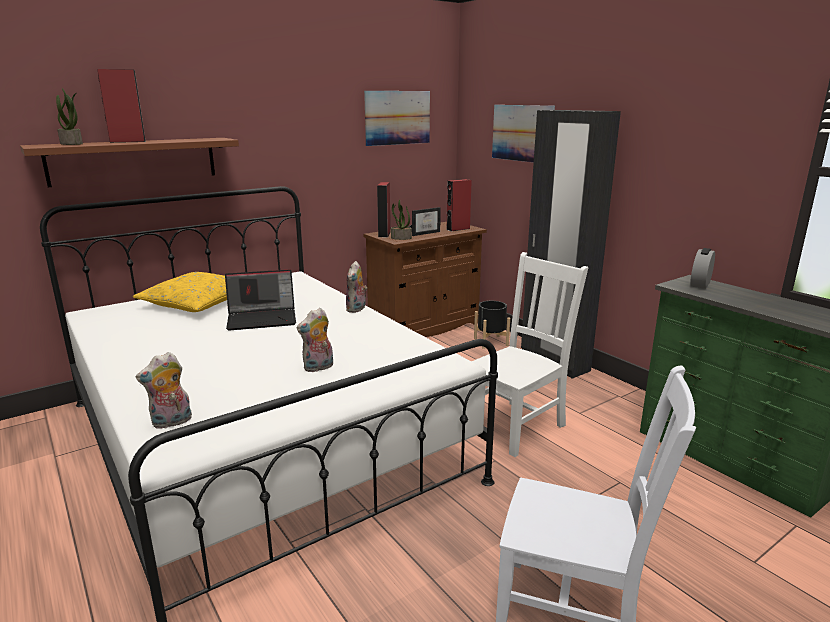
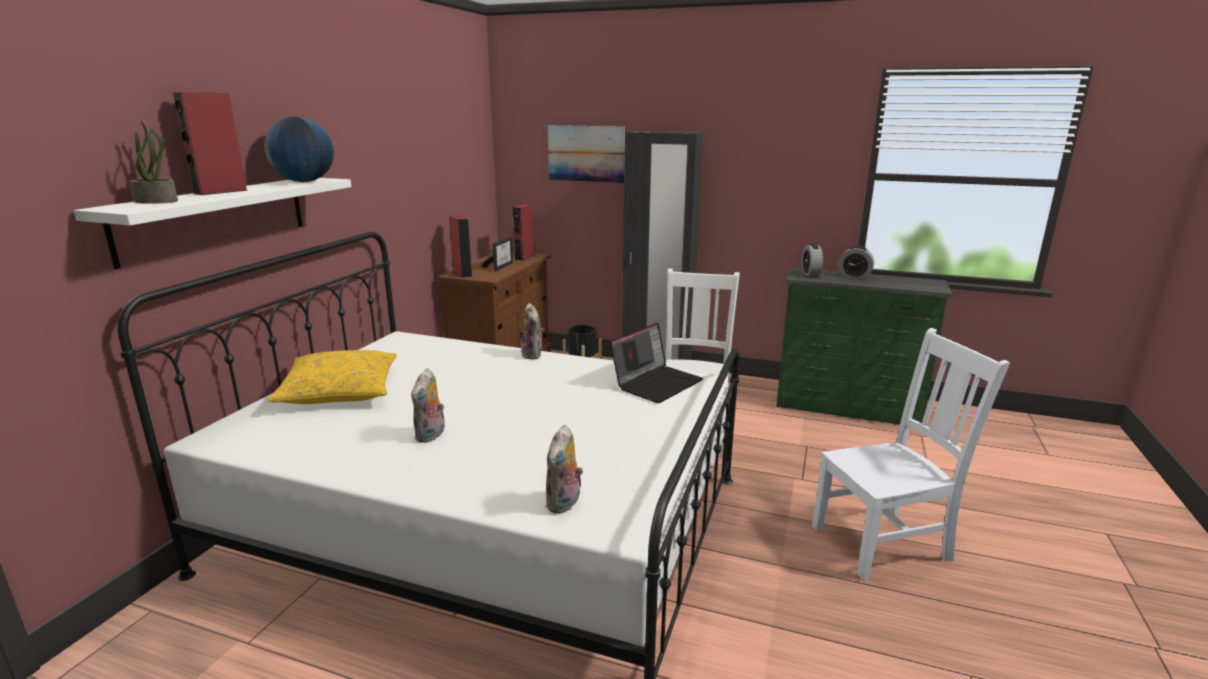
camera: 35 degrees left, 0 degrees up
brown shelf [20,138,239,187] -> white shelf [74,178,351,269]
laptop [225,270,296,331] -> laptop moved to [610,322,703,403]
plush toy [297,308,333,373] -> plush toy moved to [411,368,445,443]
picture [364,91,430,146] -> none
potted plant [391,200,412,240] -> none
none -> globe [264,117,334,182]
none -> alarm clock [838,246,874,279]

